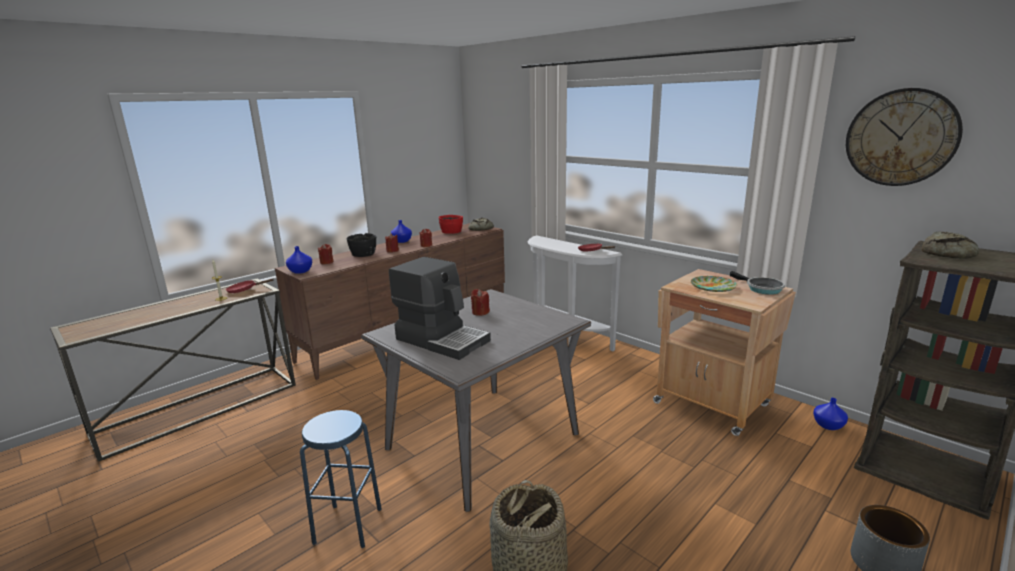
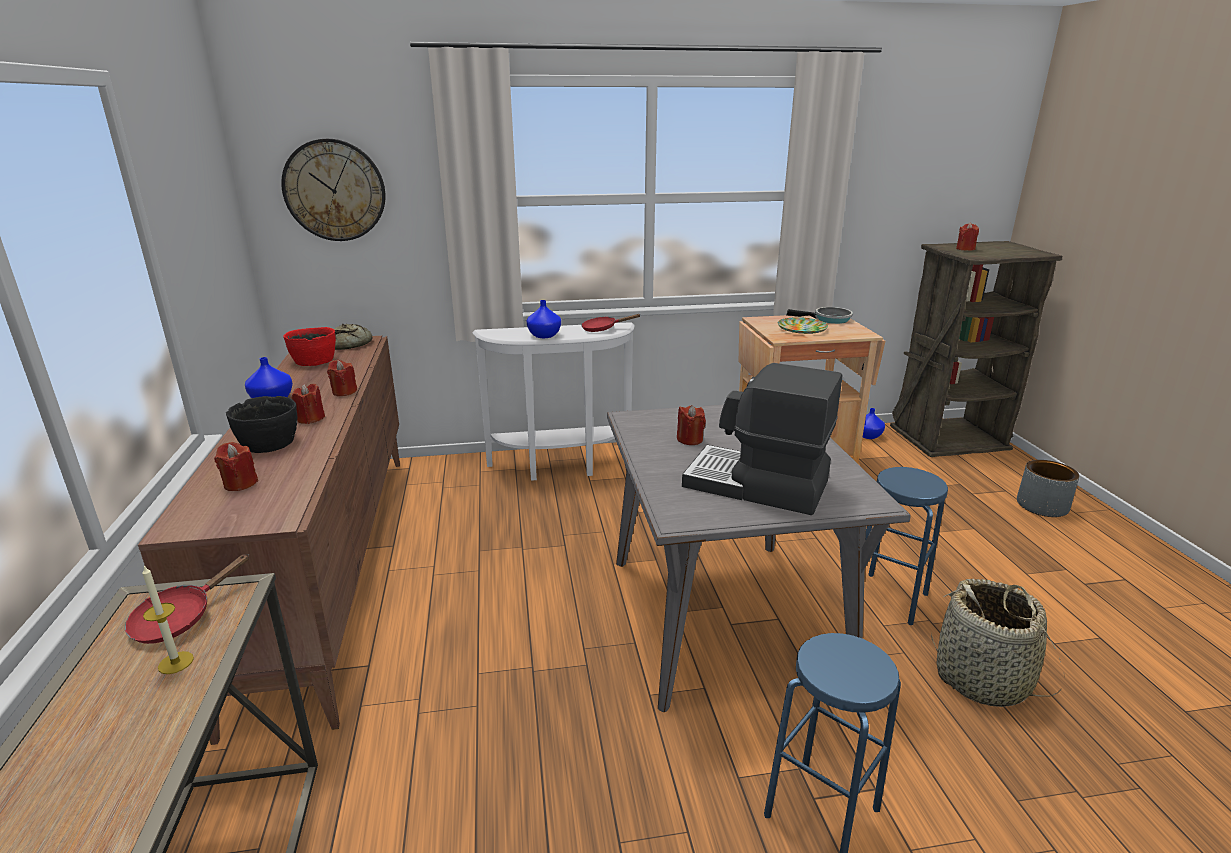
camera: 55 degrees left, 5 degrees up
blue vase [286,246,312,274] -> blue vase moved to [527,300,561,338]
coffee machine [389,257,491,360] -> coffee machine turned 135 degrees counterclockwise [682,363,842,515]
wall clock [846,88,963,186] -> wall clock moved to [281,139,385,241]
bread [922,232,979,259] -> red candle [956,223,979,251]
none -> blue stool [866,467,948,625]

